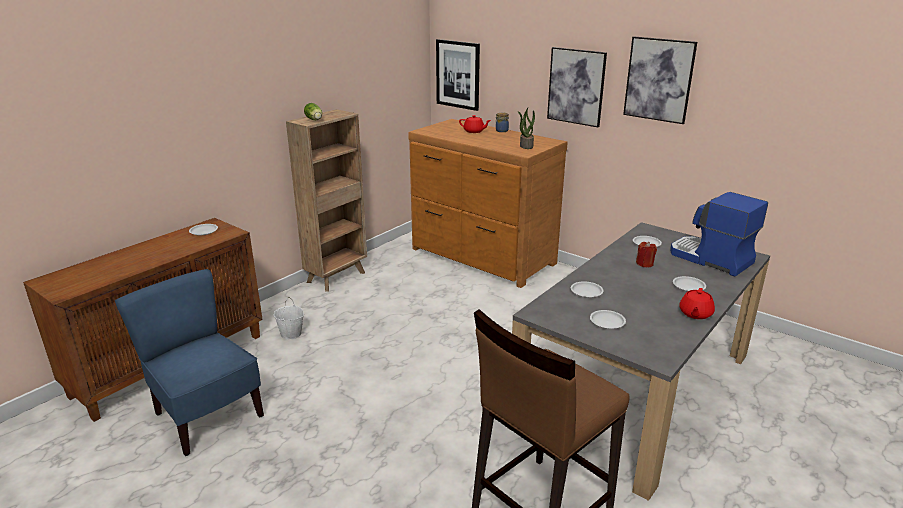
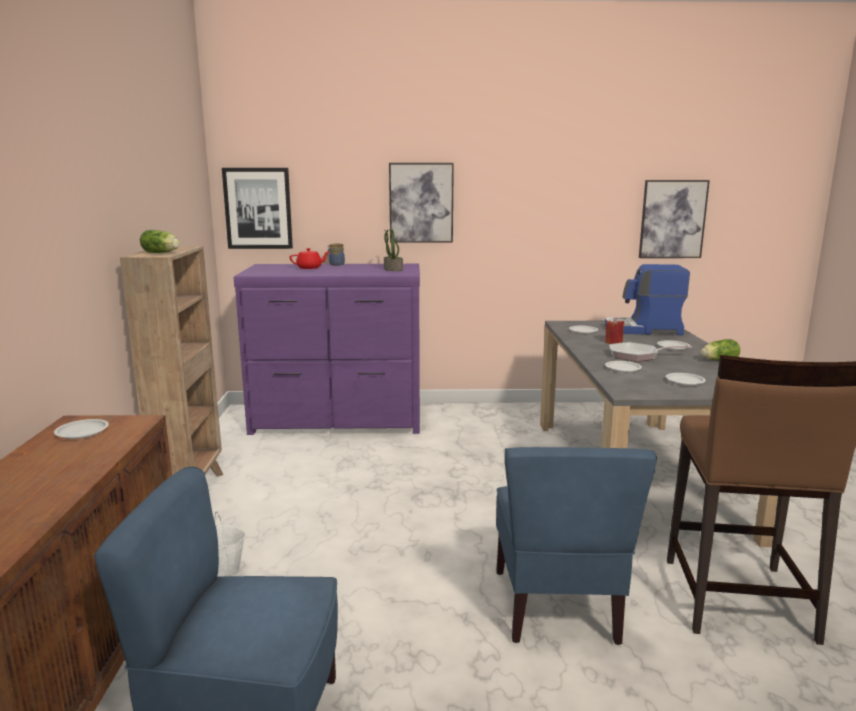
camera: 40 degrees left, 10 degrees down
brown dresser [408,119,568,288] -> purple dresser [234,264,420,435]
picture [623,36,697,124] -> picture moved to [639,180,710,258]
red teapot [680,288,715,319] -> lettuce [701,339,740,361]
none -> blue chair [496,447,657,645]
none -> frying pan [609,342,692,362]

